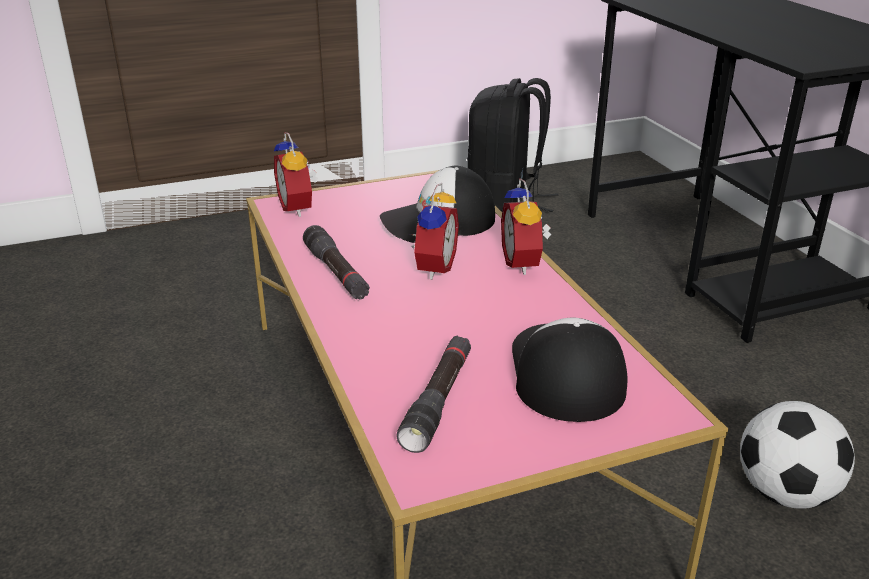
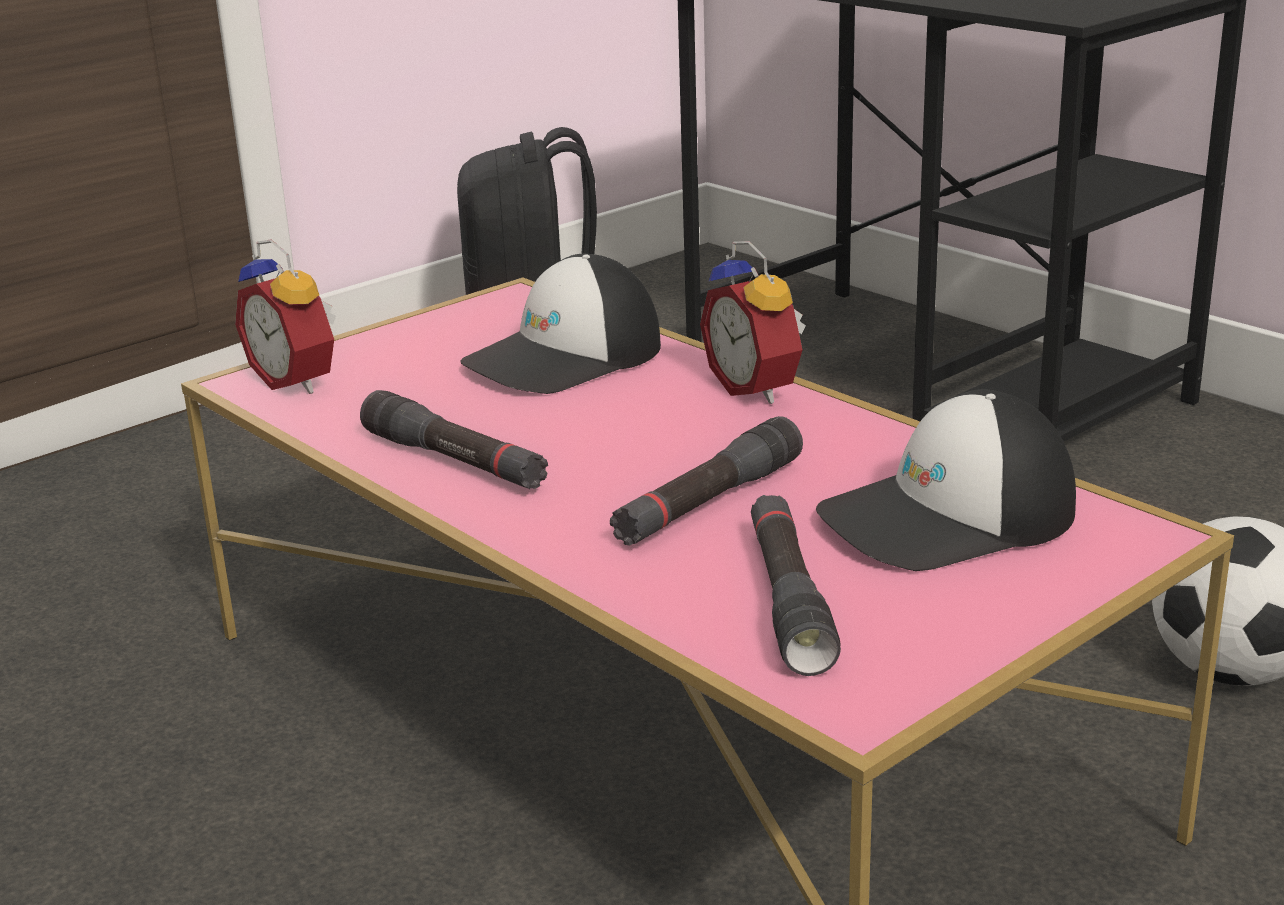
camera: 20 degrees left, 5 degrees down
alarm clock [410,183,459,280] -> none
cap [512,318,627,422] -> cap turned 90 degrees counterclockwise [816,389,1076,571]
none -> black flashlight [610,416,803,546]

